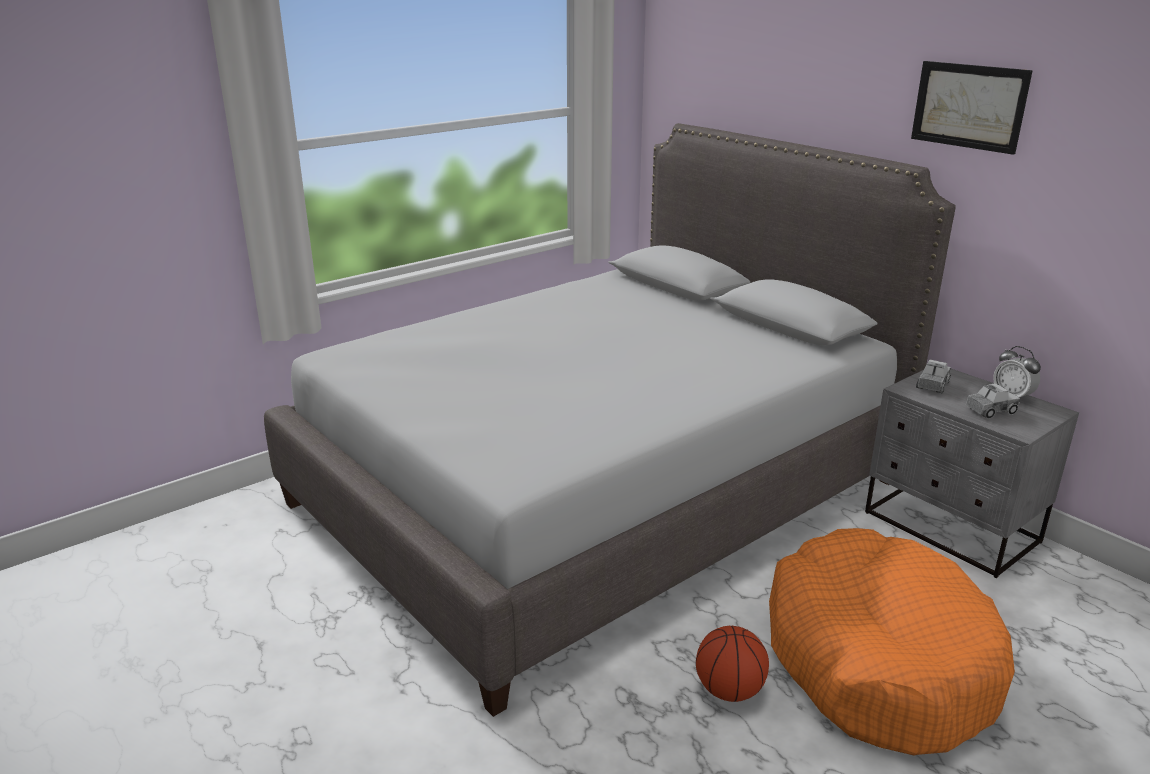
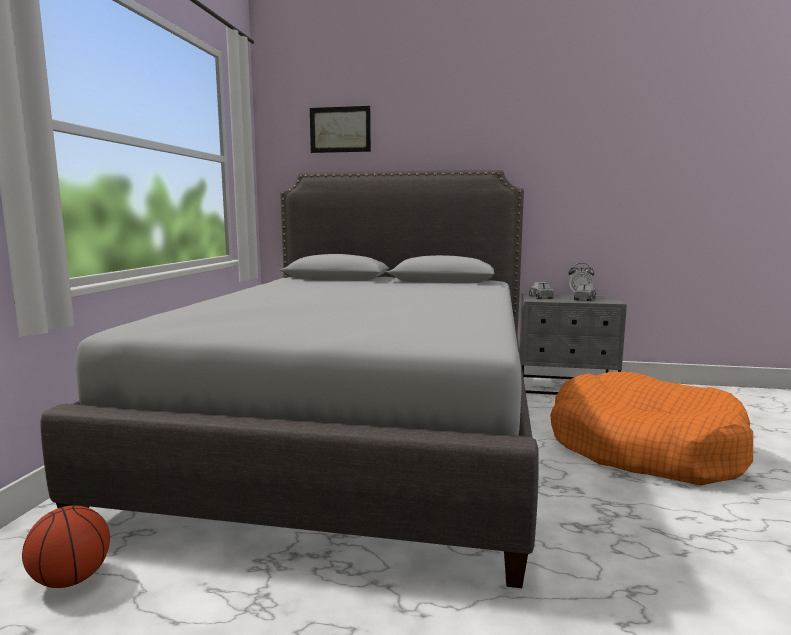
camera: 40 degrees left, 15 degrees down
basketball [696,626,769,702] -> basketball moved to [22,505,110,588]
picture [911,61,1033,155] -> picture moved to [310,106,371,153]

